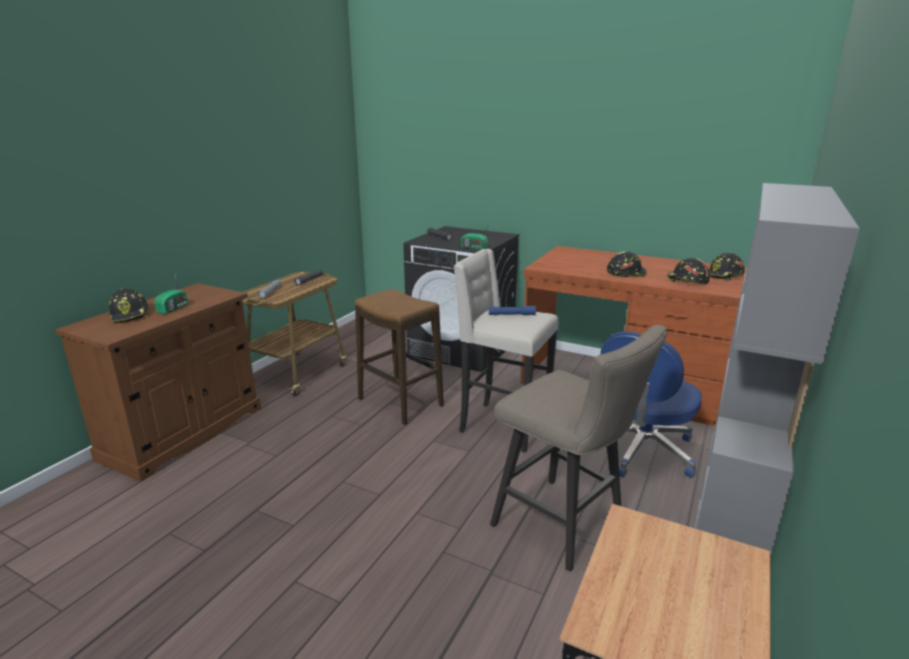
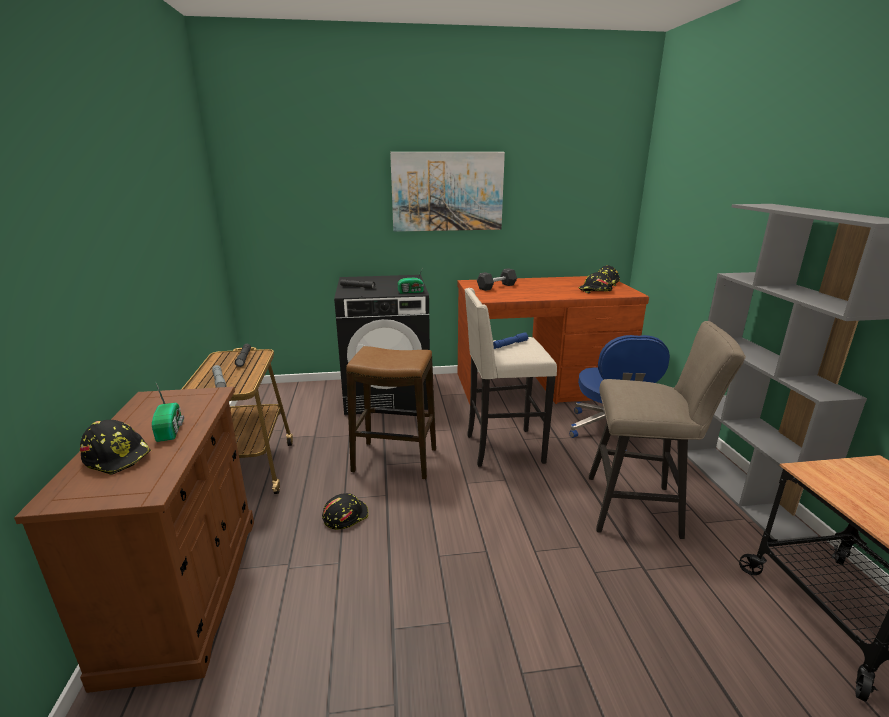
camera: 35 degrees left, 0 degrees up
black hard hat [607,251,647,277] -> black hard hat moved to [322,493,368,530]
none -> picture [390,152,505,232]
none -> grey dumbbell [477,268,517,291]

